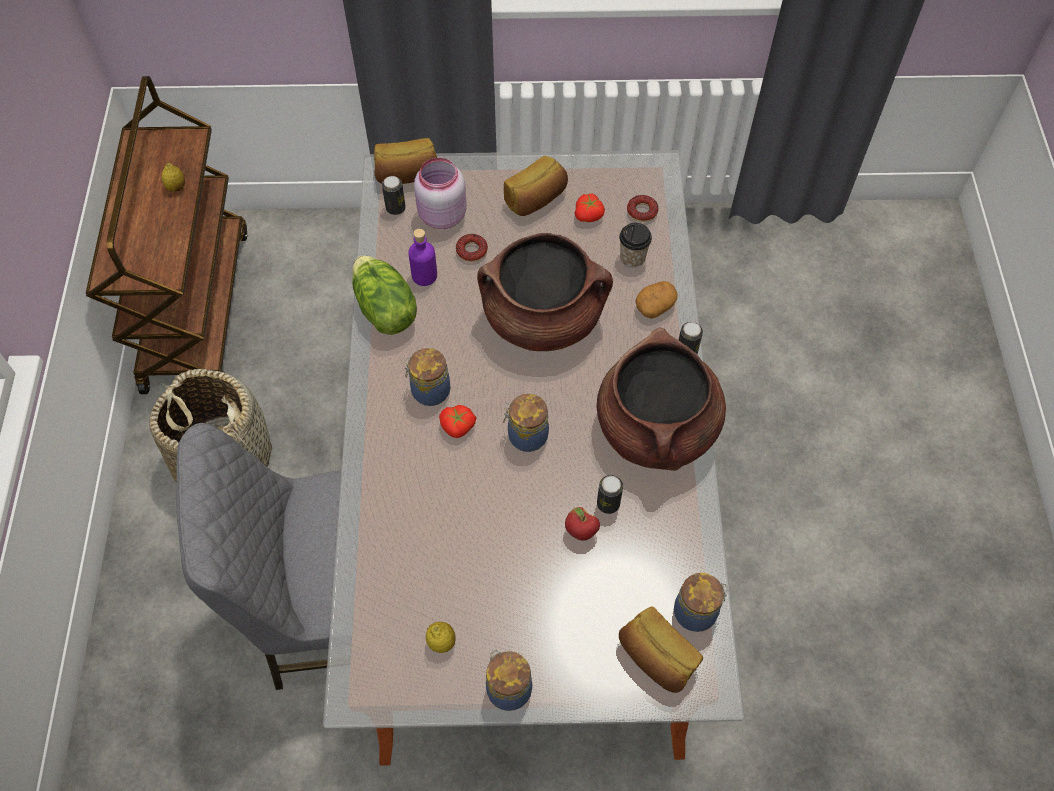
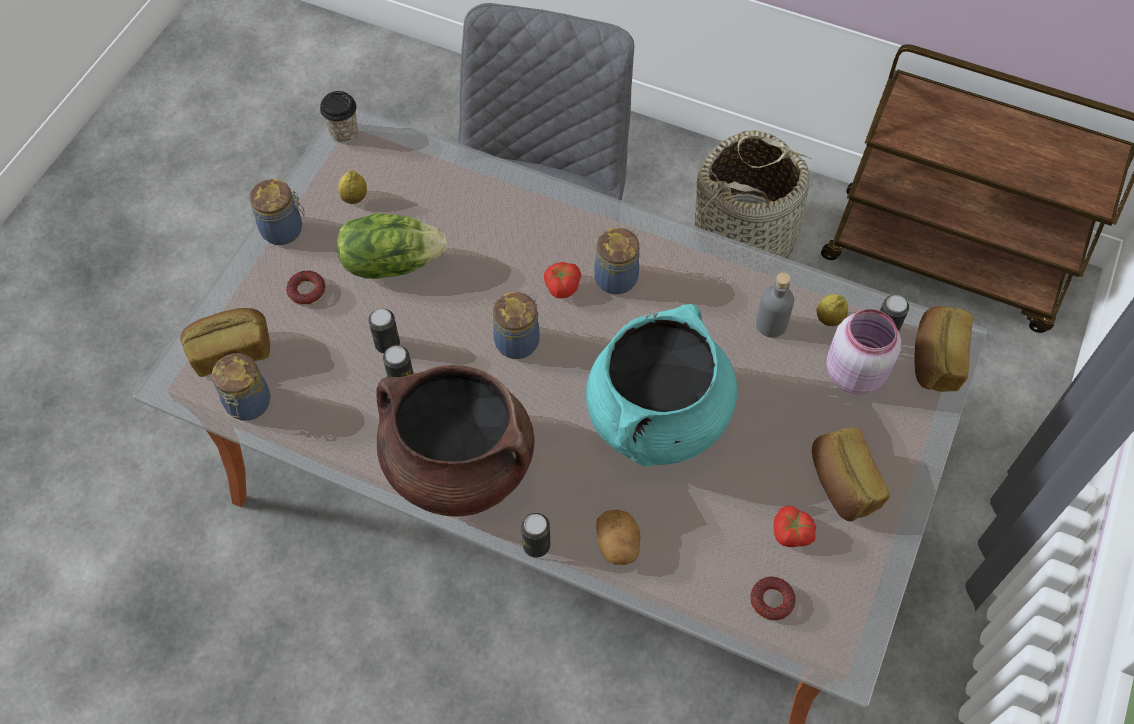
camera: 115 degrees right, 0 degrees up
lemon [162,163,185,192] -> lemon moved to [816,294,848,326]
lettuce [352,255,417,335] -> lettuce moved to [337,213,448,279]
purple bottle [408,229,437,286] -> grey bottle [756,272,794,338]
donut [456,234,488,262] -> donut moved to [286,271,325,306]
brown cooking pot [477,233,613,351] -> turquoise cooking pot [586,304,738,466]
apple [565,507,600,541] -> can [368,309,400,354]
cup [619,222,652,268] -> cup moved to [320,91,358,143]

